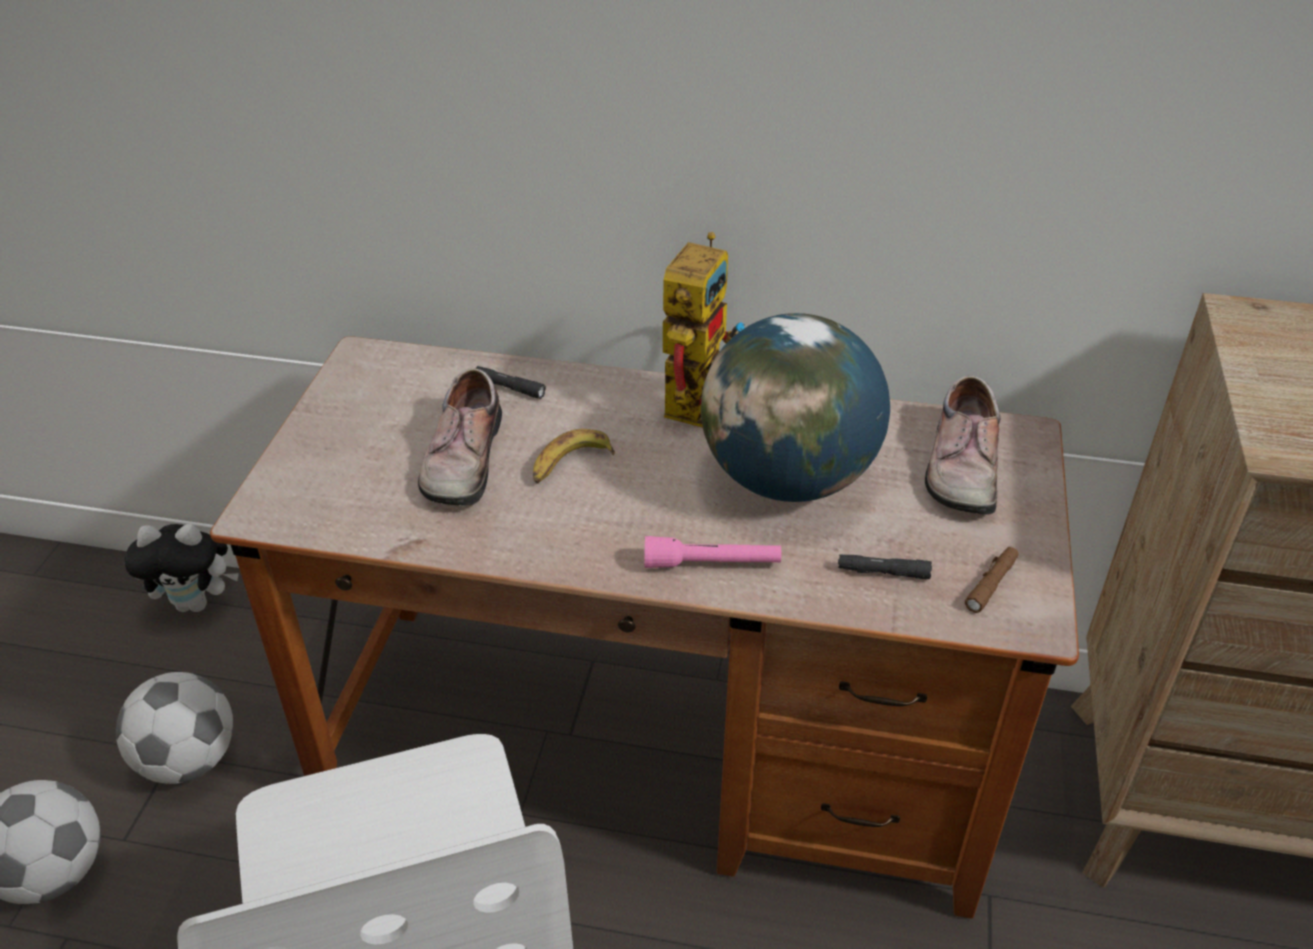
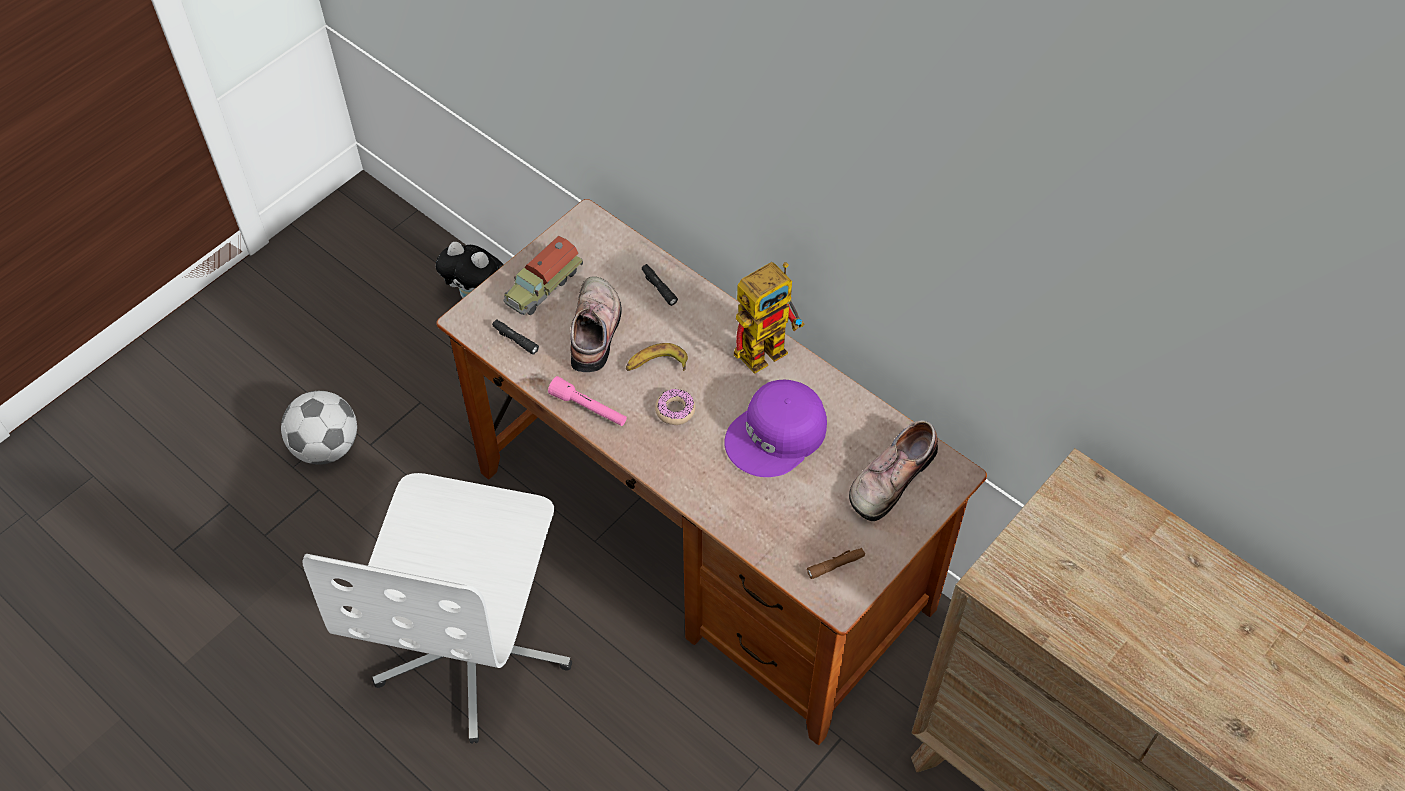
camera: 30 degrees right, 15 degrees up
football [116,672,233,784] -> none
shoe [418,368,502,506] -> shoe turned 150 degrees clockwise [570,276,622,372]
pink flashlight [645,536,781,568] -> pink flashlight moved to [548,376,627,426]
globe [701,313,890,502] -> purple cap [724,380,827,477]
black flashlight [838,554,932,579] -> black flashlight moved to [492,319,539,355]
none -> toy truck [504,236,583,315]
none -> donut [655,389,696,425]

